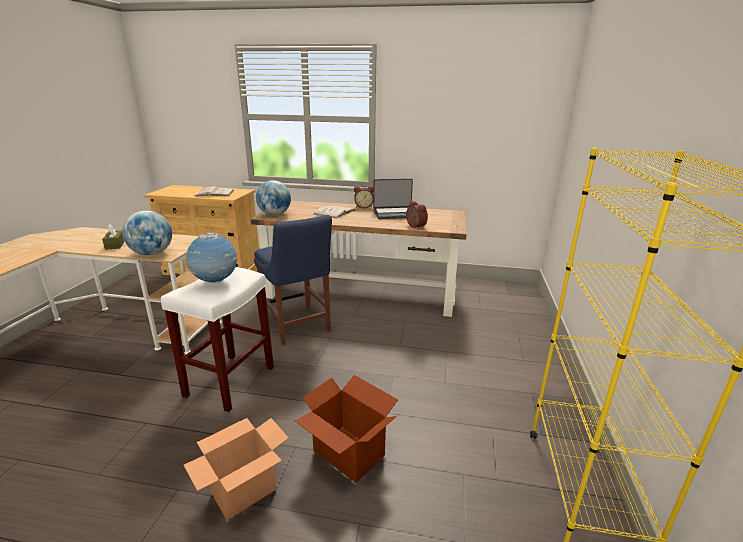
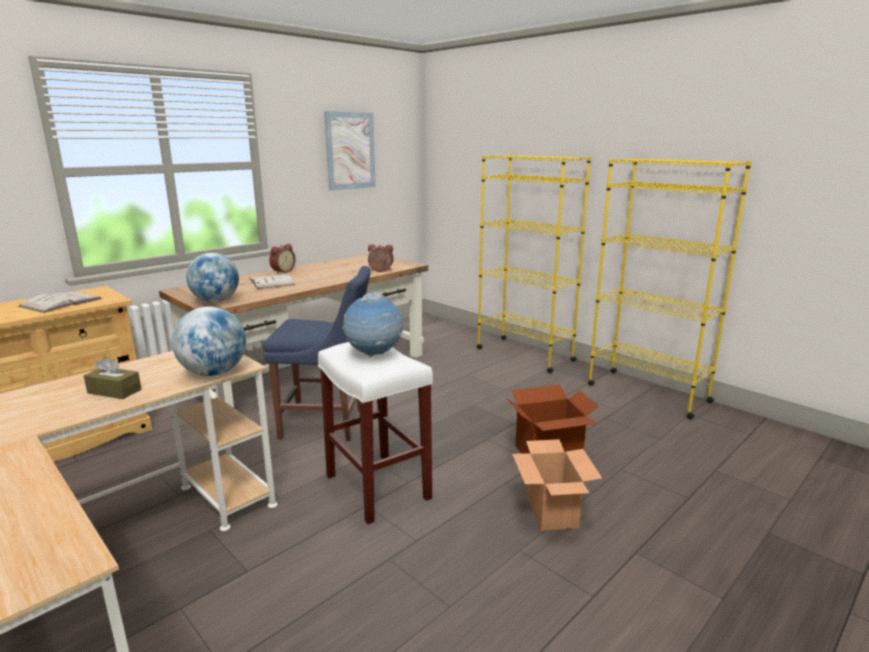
camera: 55 degrees left, 5 degrees down
laptop [373,178,413,219] -> none
none -> picture [324,111,376,190]
none -> yellow bookcase [477,154,591,373]

